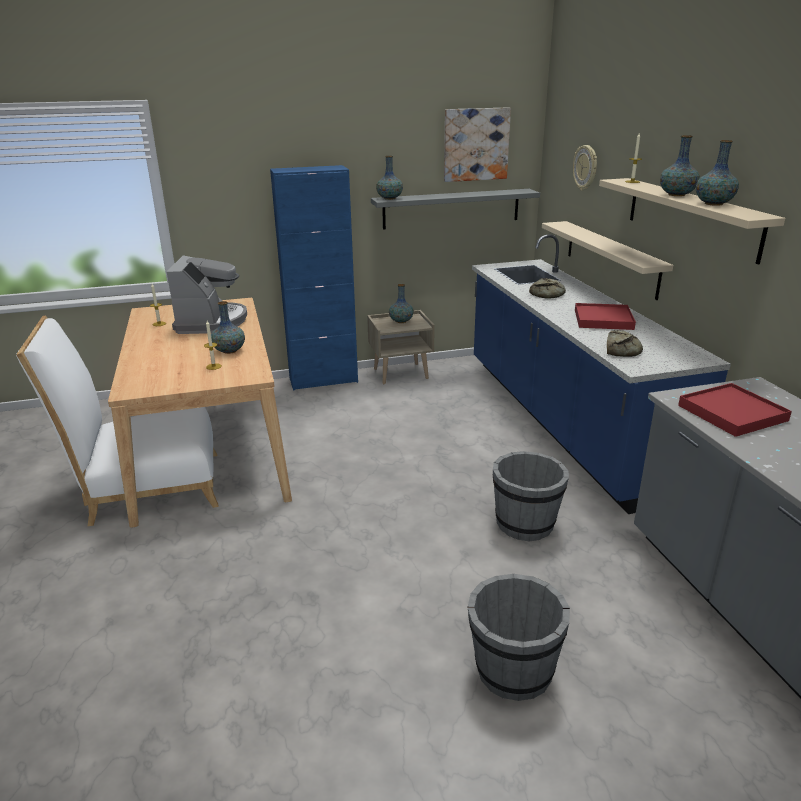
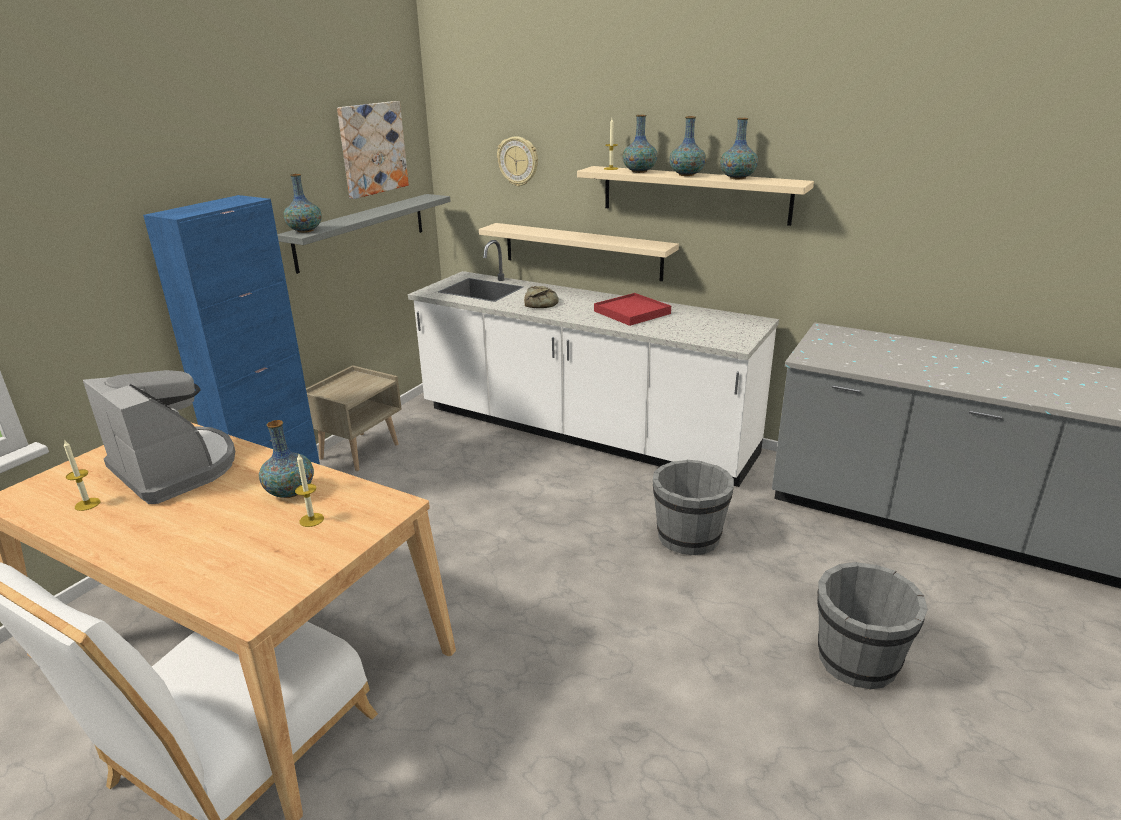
camera: 45 degrees left, 0 degrees up
vase [389,284,414,323] -> vase moved to [622,115,658,173]
blue counter [472,234,731,514] -> white counter [408,240,779,487]
bread [607,330,643,357] -> none
red tray [678,383,792,437] -> none

